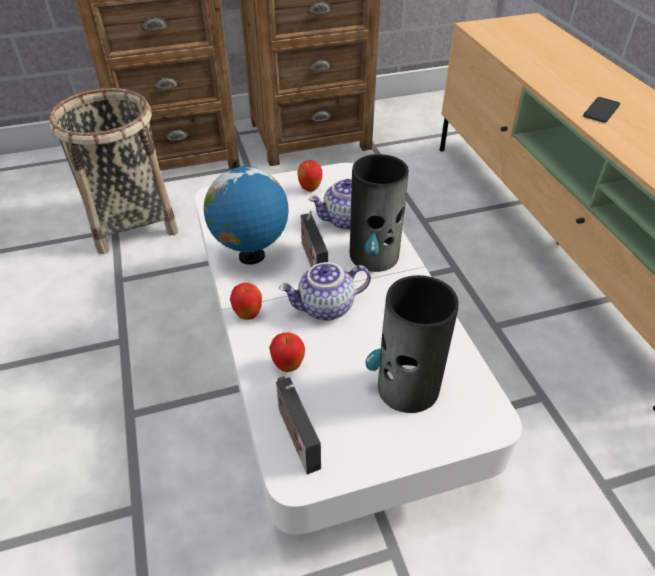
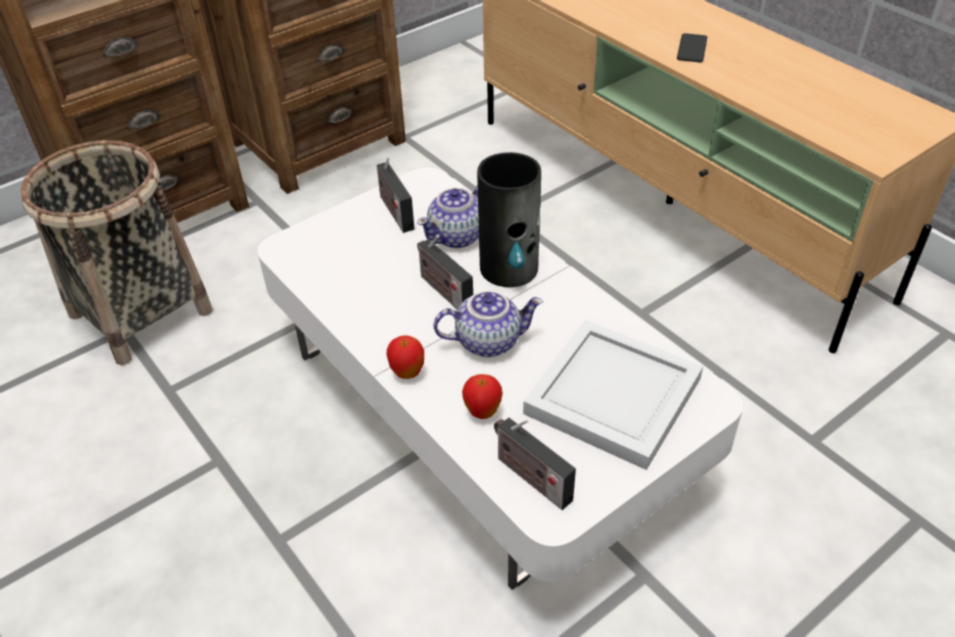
camera: 20 degrees left, 0 degrees up
globe [204,160,289,265] -> none
teapot [279,262,371,321] -> teapot turned 150 degrees counterclockwise [433,290,543,357]
apple [297,160,322,192] -> radio [377,157,415,233]
vase [366,275,459,413] -> white tray [523,319,703,470]

